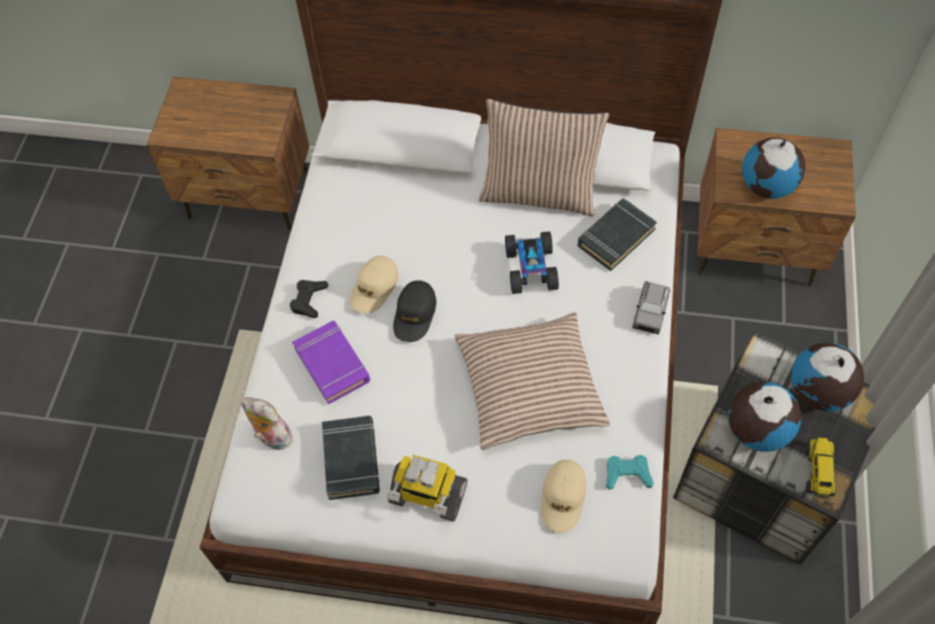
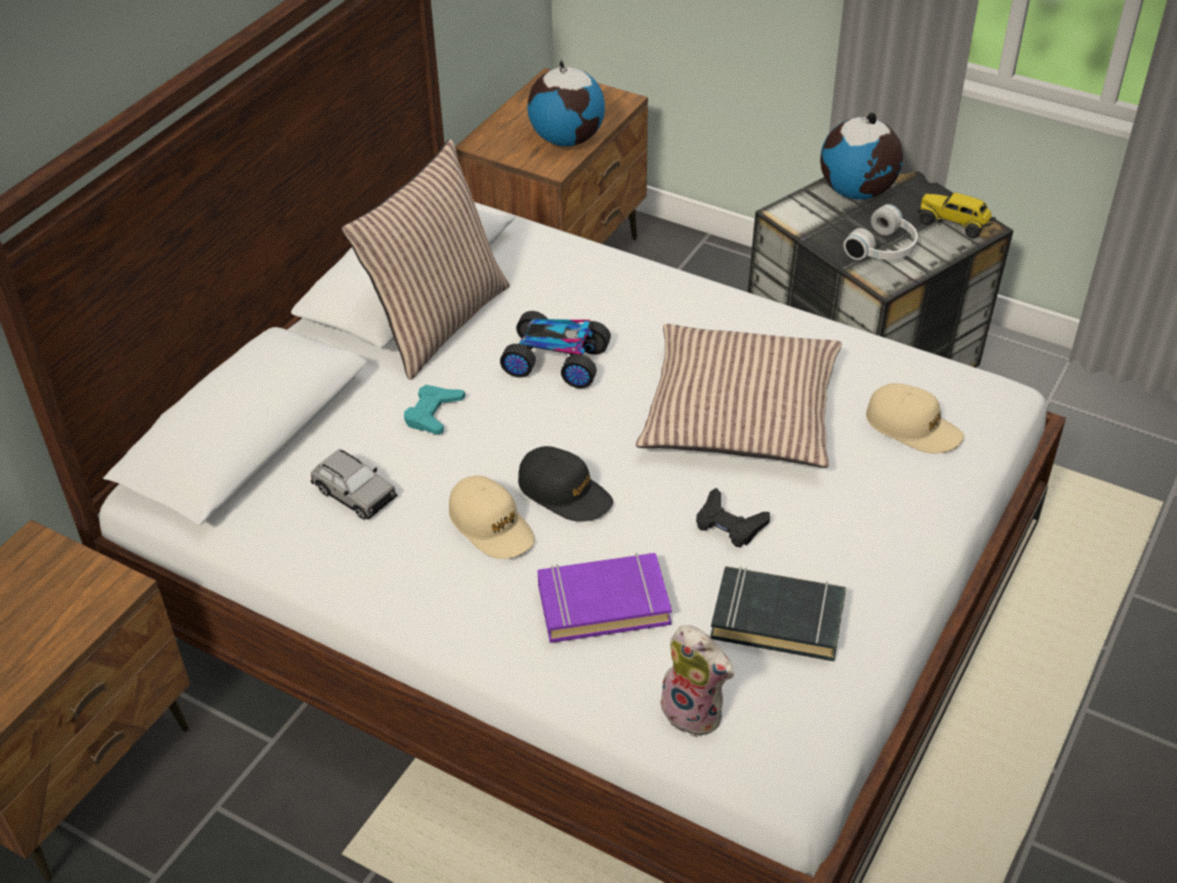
camera: 70 degrees left, 15 degrees down
plush toy [241,397,293,450] -> plush toy turned 105 degrees counterclockwise [660,625,734,737]
black game controller [290,280,329,318] -> black game controller moved to [696,488,770,547]
toy robot [386,455,467,522] -> none
black book [578,198,657,271] -> none
turquoise game controller [606,455,654,490] -> turquoise game controller moved to [404,385,465,435]
grey toy car [632,281,670,334] -> grey toy car moved to [311,448,397,520]
globe [728,382,801,452] -> white headphones [843,204,918,260]

